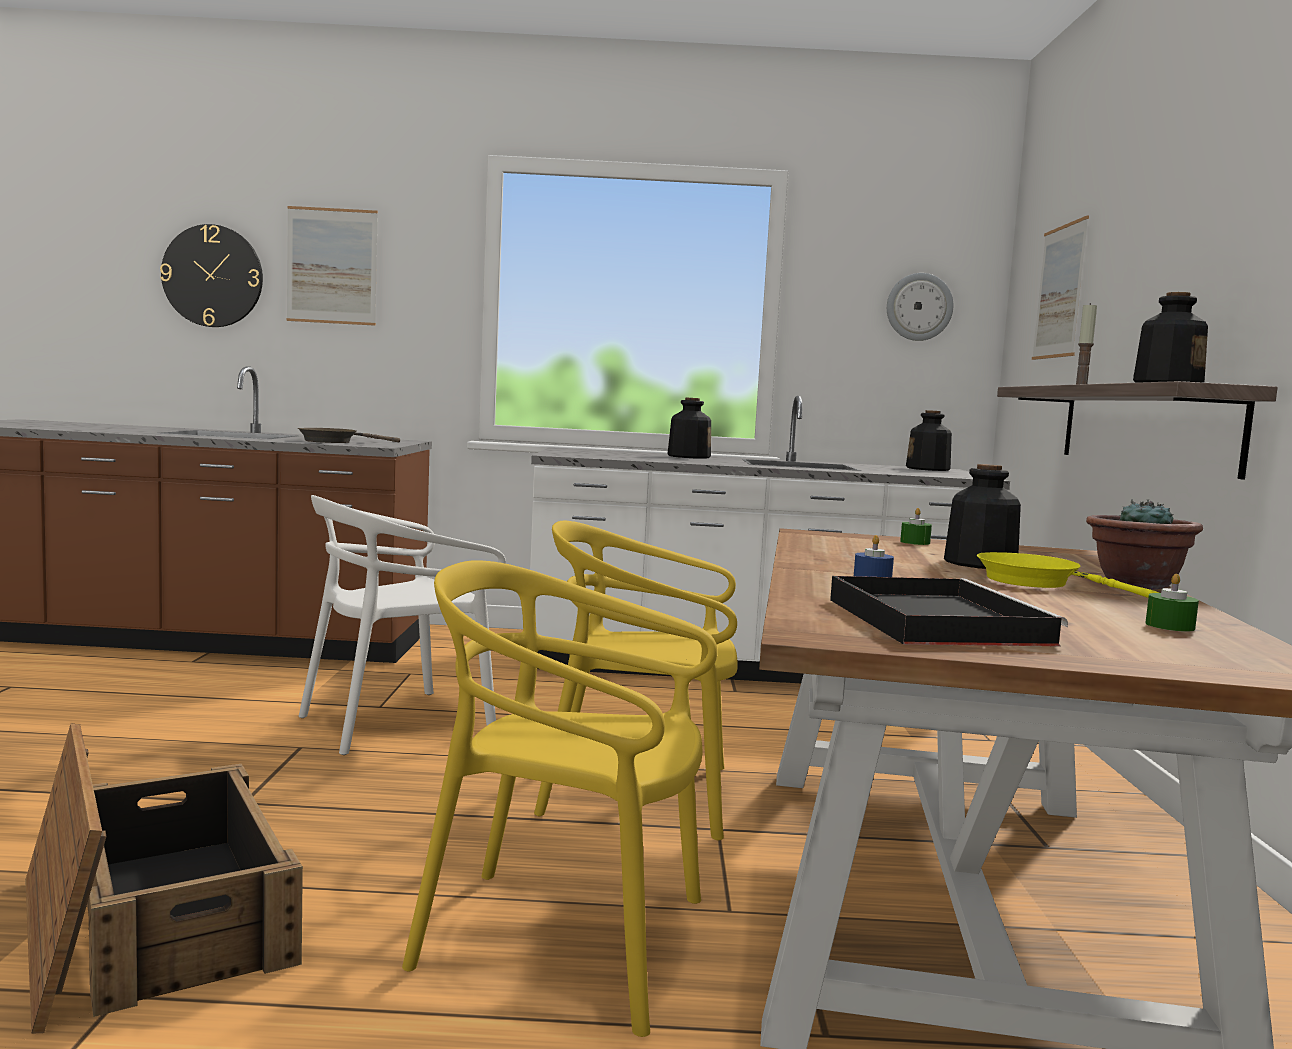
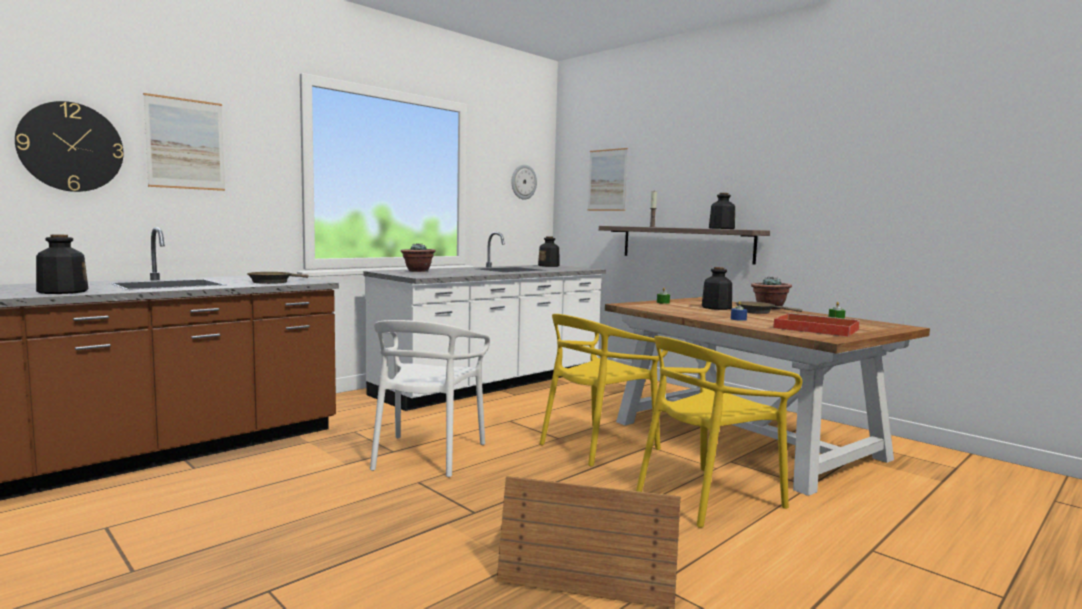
camera: 45 degrees left, 0 degrees up
bottle [668,397,711,459] -> bottle moved to [36,235,88,294]
black tray [830,576,1068,646] -> red tray [773,313,860,337]
yellow frying pan [977,552,1159,598] -> brown frying pan [735,301,802,314]
none -> potted plant [400,243,436,272]

